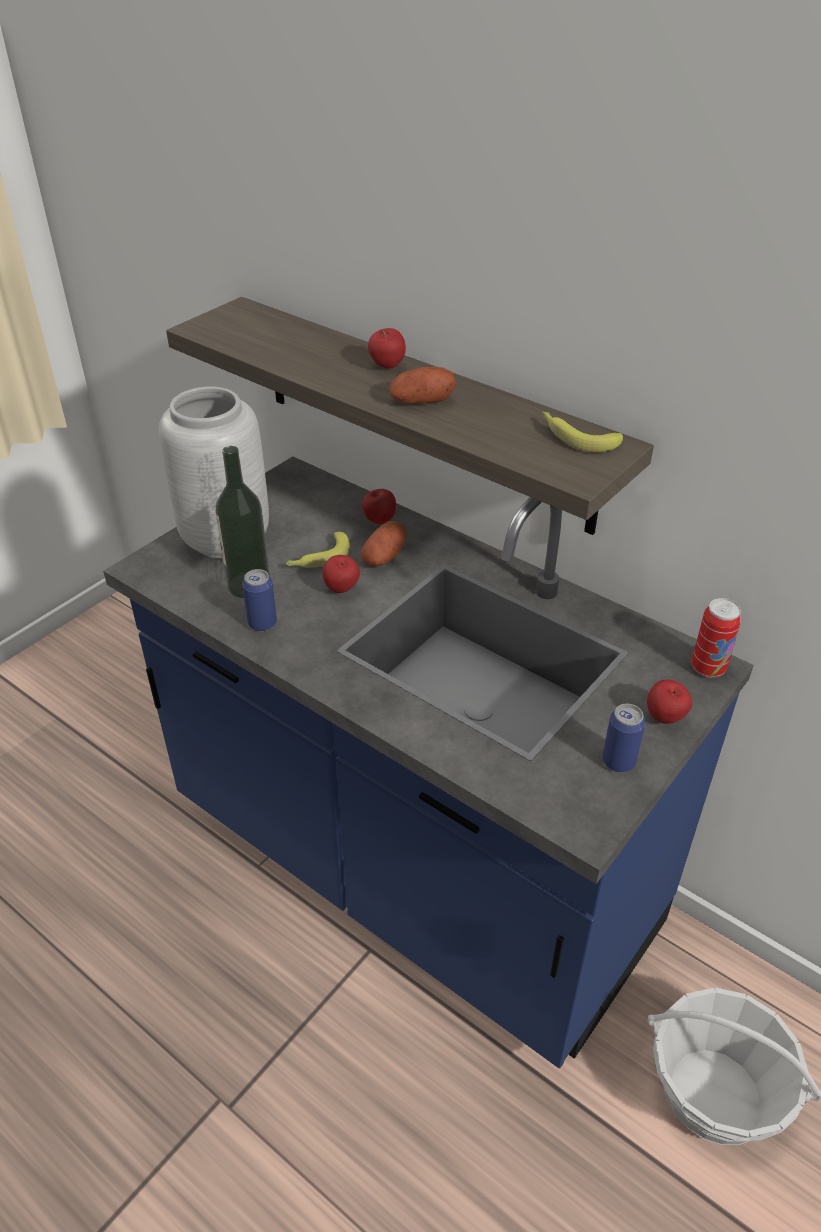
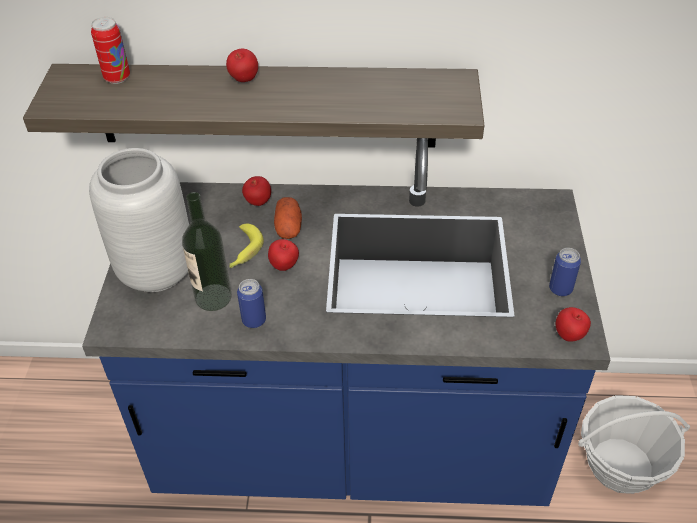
camera: 35 degrees left, 5 degrees up
potato [389,367,456,403] -> none
banana [542,412,623,452] -> none
apple [647,680,692,724] -> apple moved to [556,307,591,342]
can [692,598,741,677] -> can moved to [91,17,130,84]

